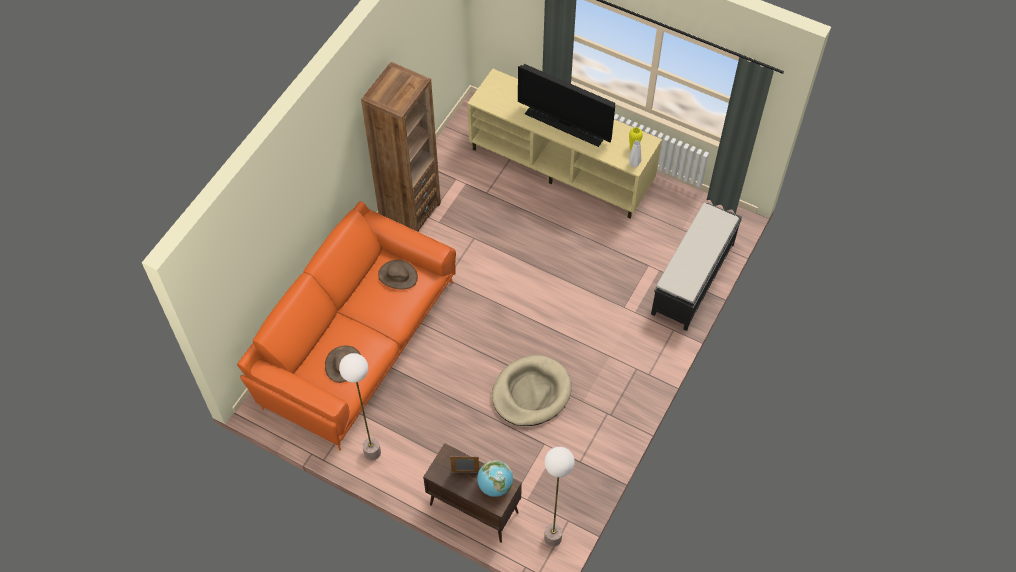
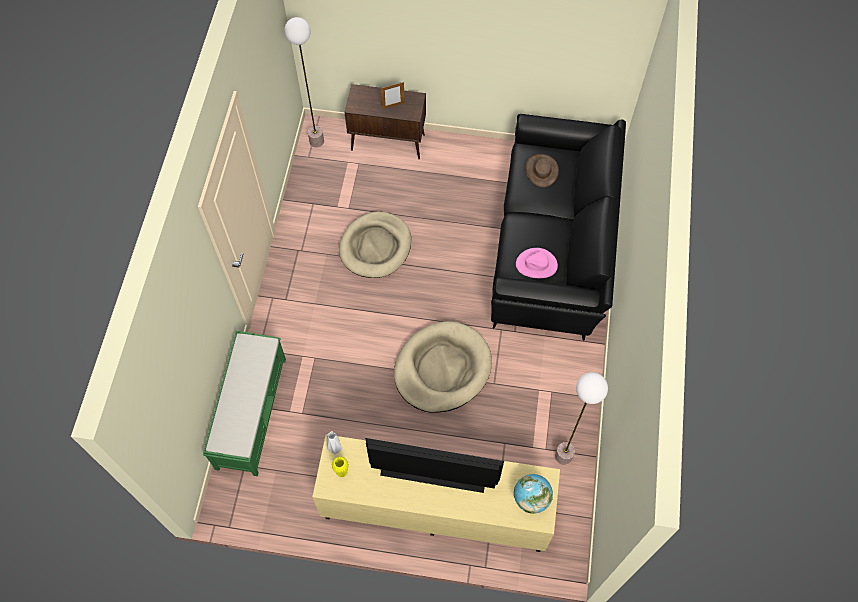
camera: 160 degrees right, 5 degrees up
orange sofa [237,201,456,451] -> black sofa [491,114,626,341]
floor lamp [339,353,381,461] -> floor lamp moved to [555,372,608,465]
brown bookcase [361,62,441,232] -> none
brown hat [378,259,418,290] -> pink hat [516,248,558,278]
globe [477,460,513,497] -> globe moved to [514,474,553,514]
black bench [651,203,742,331] -> green bench [203,331,286,476]
none -> beige dog bed [394,321,492,413]

